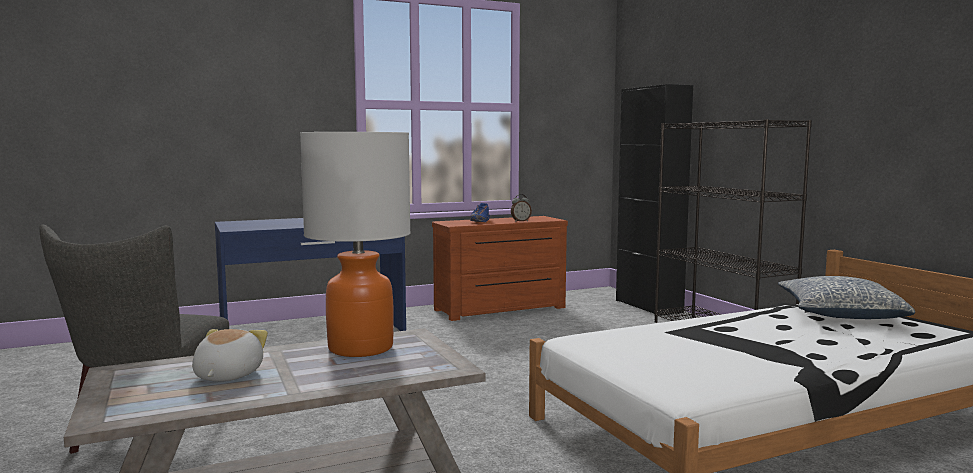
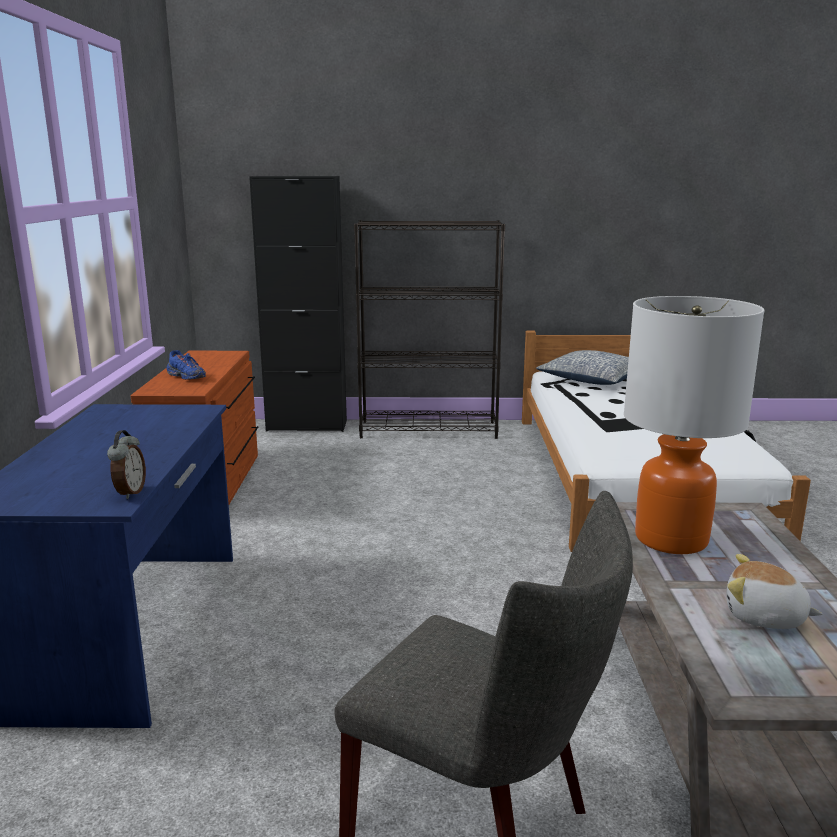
camera: 65 degrees left, 10 degrees up
alarm clock [511,194,532,222] -> alarm clock moved to [107,430,146,499]

